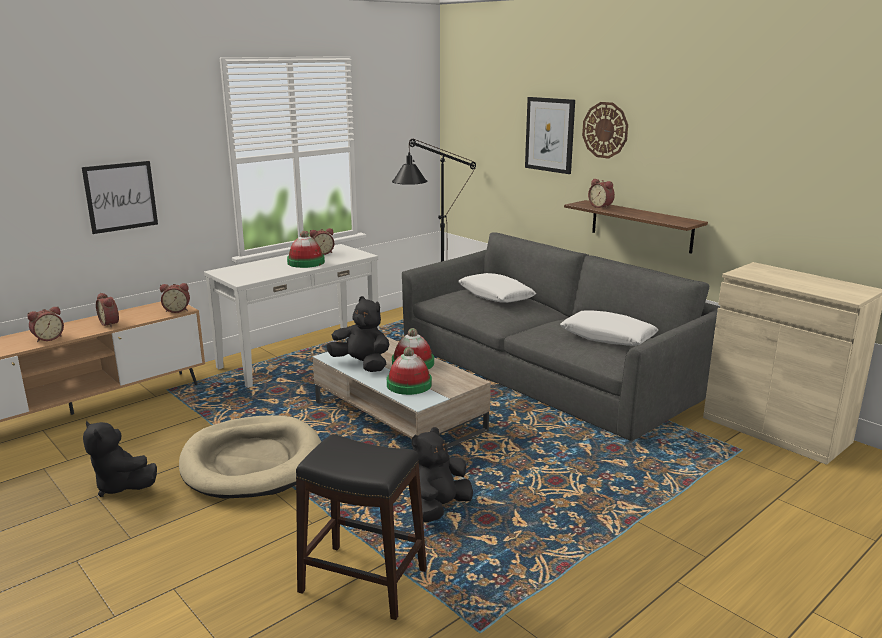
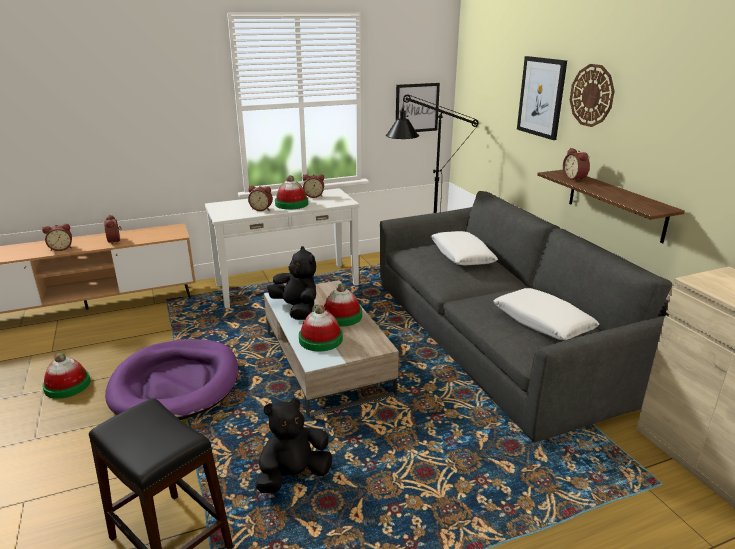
camera: 20 degrees right, 5 degrees up
picture [82,161,158,234] -> picture moved to [396,83,440,132]
black plush toy [83,421,157,497] -> hat [42,353,91,399]
alarm clock [160,283,190,313] -> alarm clock moved to [248,186,273,211]
beige dog bed [179,415,321,498] -> purple dog bed [105,339,239,420]

